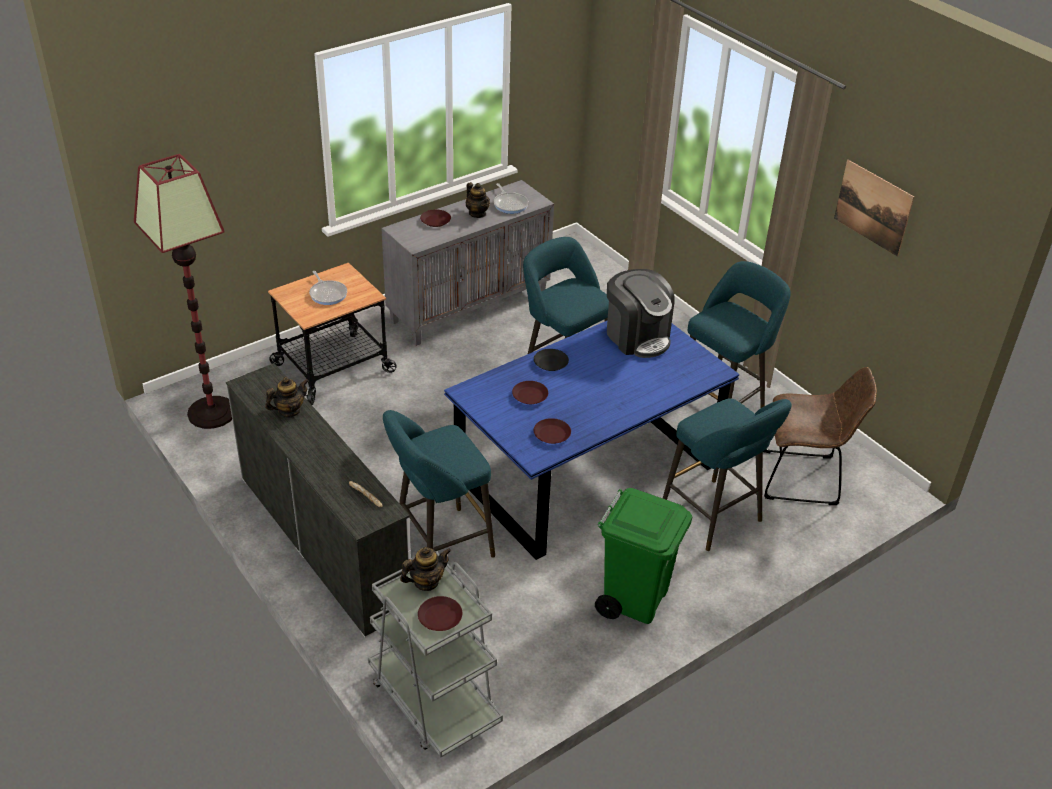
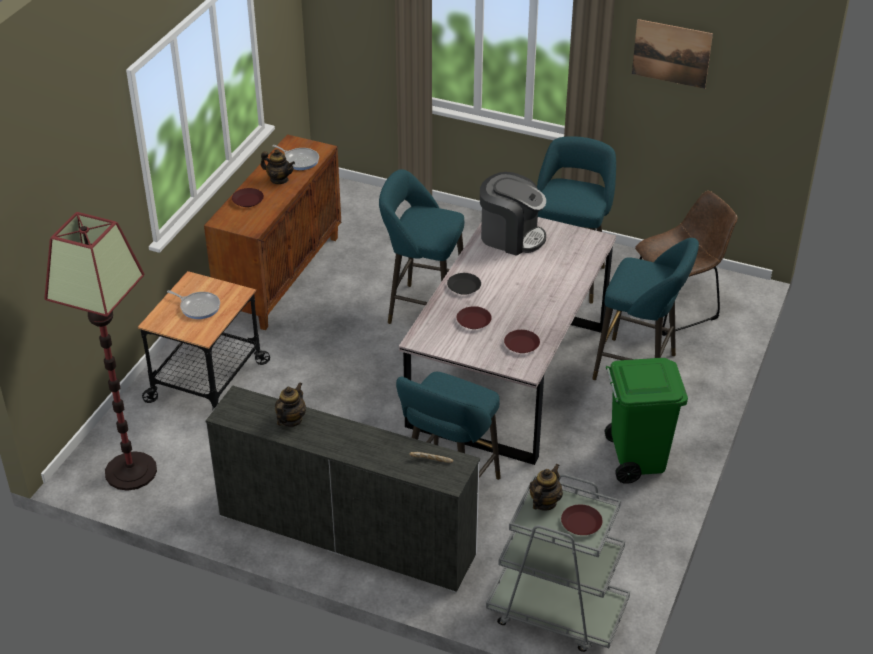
camera: 30 degrees left, 0 degrees up
grey cabinet [381,180,554,346] -> brown cabinet [204,134,341,330]
blue dining table [444,321,739,560] -> grey dining table [399,217,616,465]

